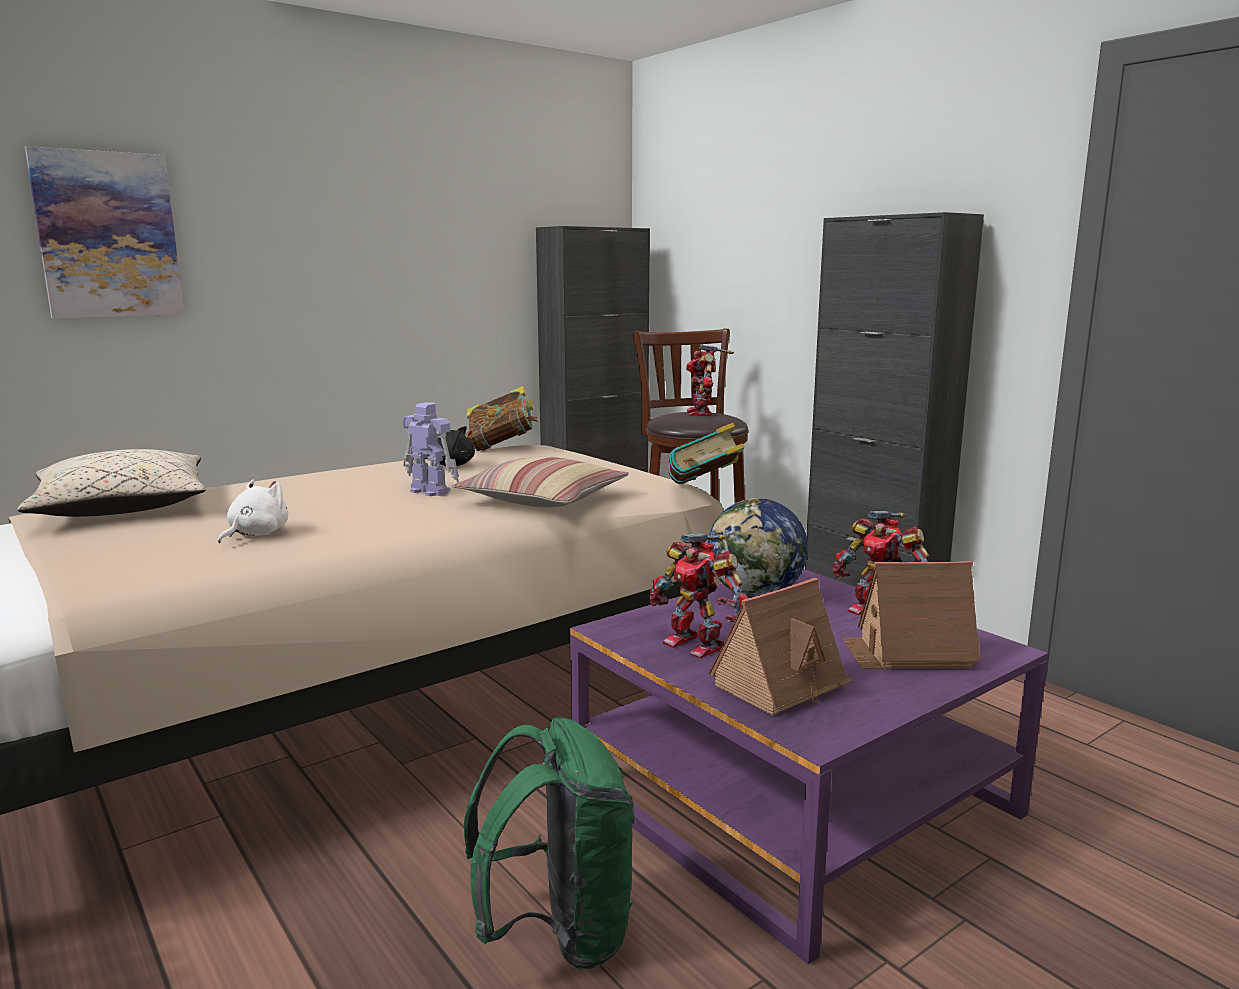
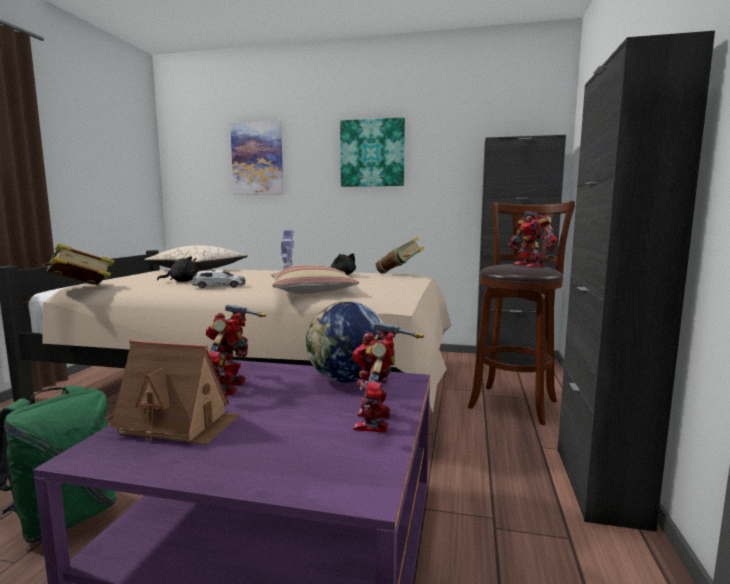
camera: 50 degrees right, 5 degrees down
white plush toy [218,480,288,543] -> black plush toy [157,256,199,282]
book [668,423,744,484] -> book moved to [42,243,115,285]
toy robot [686,344,734,416] -> toy robot turned 75 degrees counterclockwise [508,211,557,267]
toy house [842,561,980,669] -> none
none -> toy car [192,270,245,288]
none -> picture [340,117,405,187]

